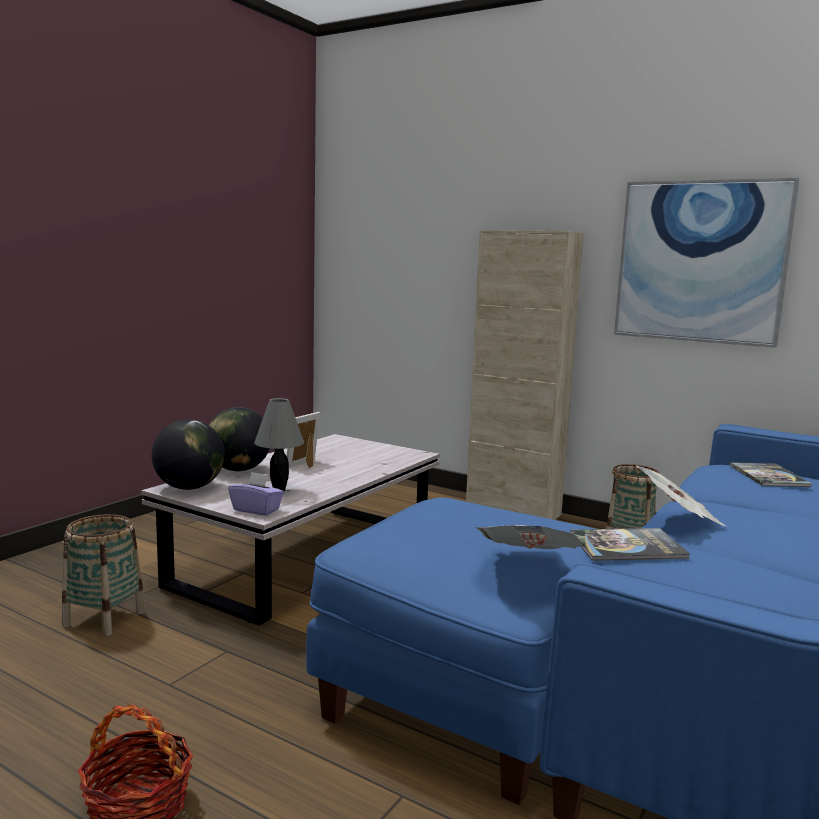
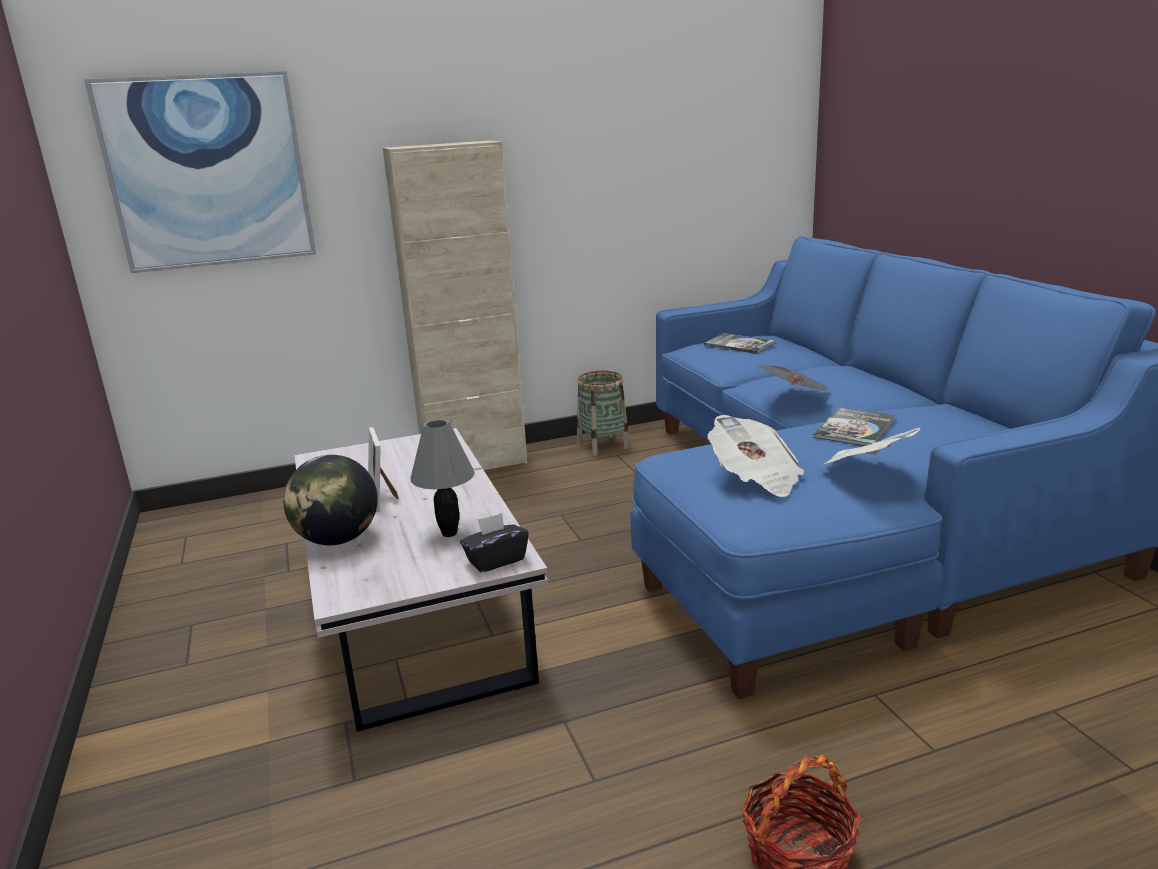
camera: 50 degrees left, 10 degrees up
basket [62,514,145,636] -> none
globe [152,420,225,490] -> none
purple tissue box [228,472,284,516] -> black tissue box [460,513,529,573]
picture [614,177,799,348] -> picture moved to [84,71,316,273]
none -> newspaper [707,415,805,497]

